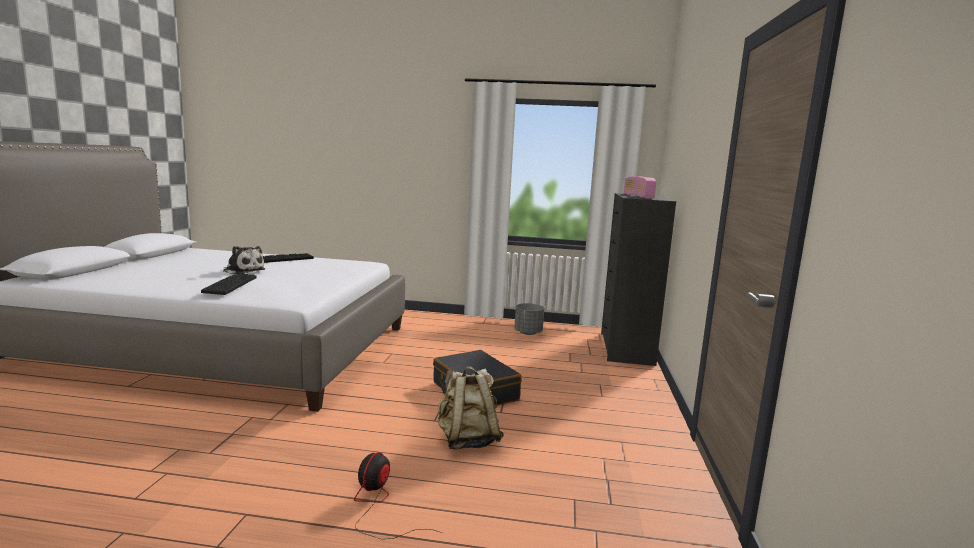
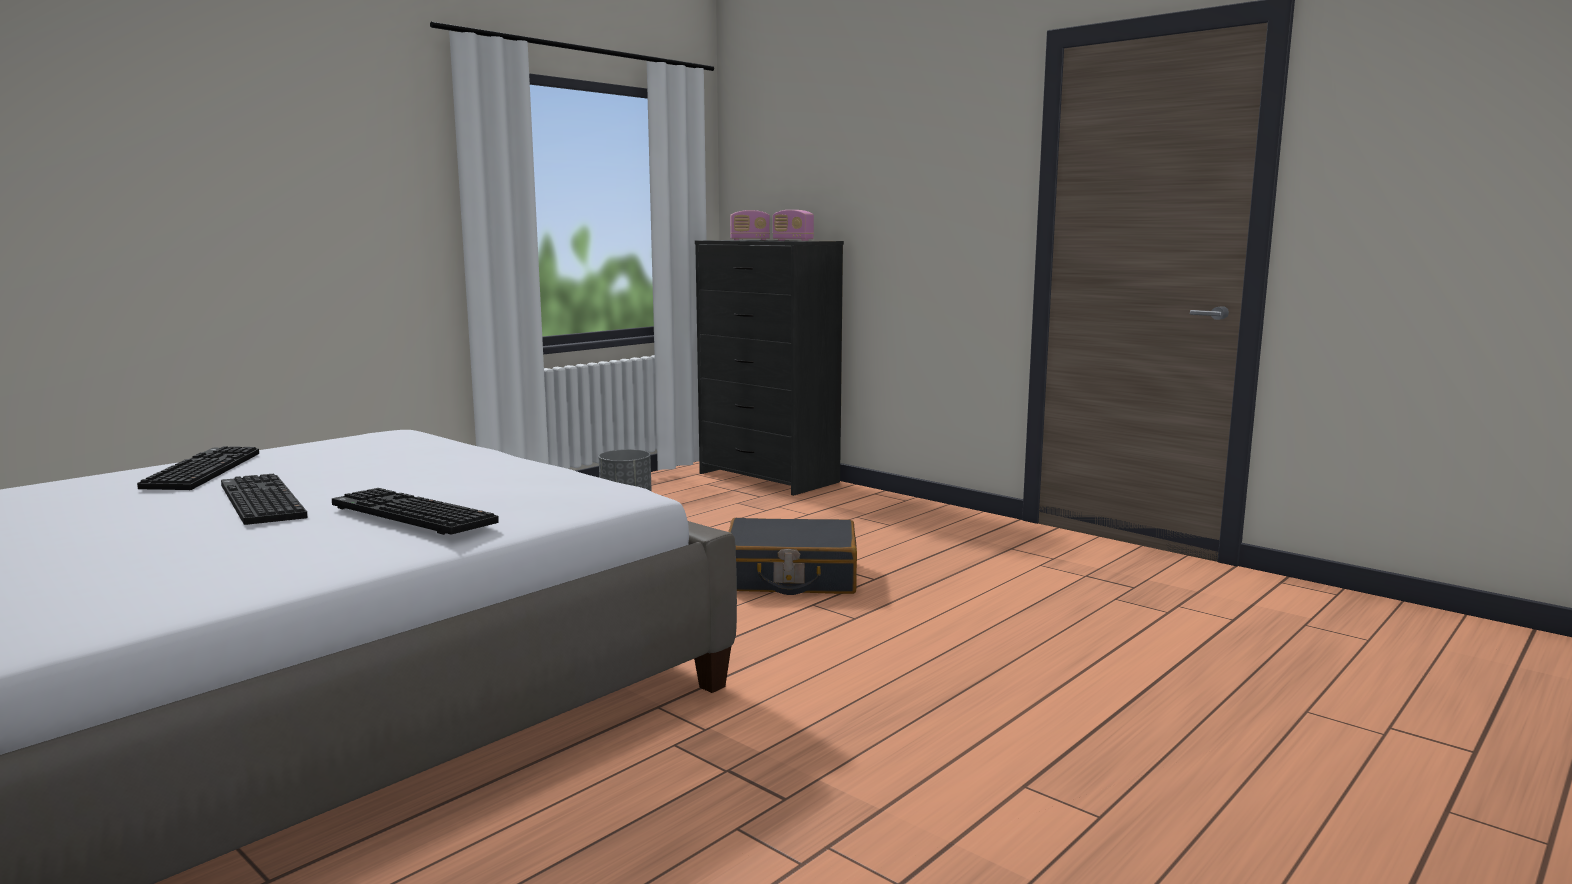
camera: 55 degrees left, 0 degrees up
plush toy [223,246,265,274] -> keyboard [221,474,307,525]
fan [354,452,443,539] -> none
beige backpack [438,366,504,450] -> none

